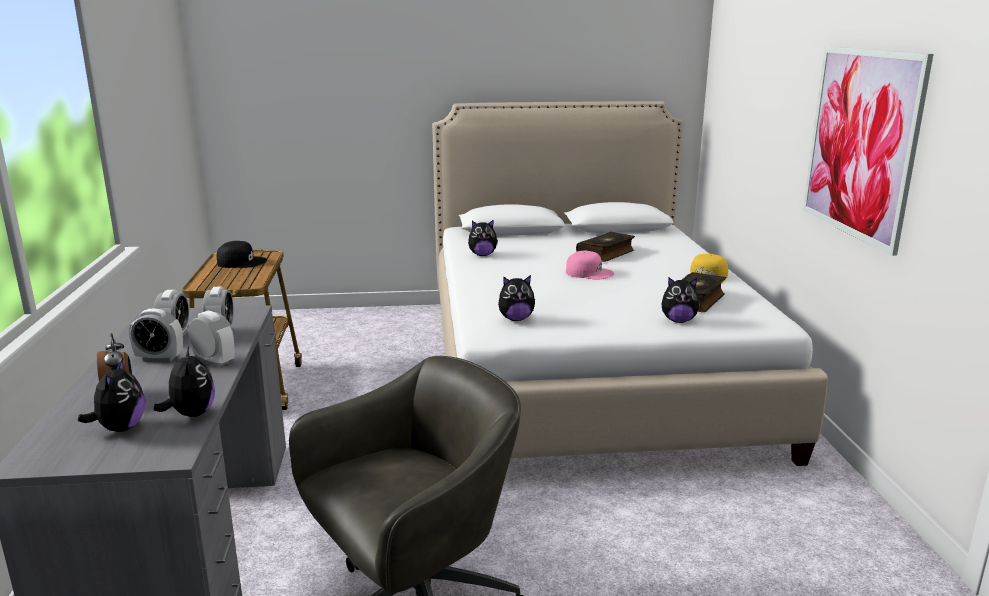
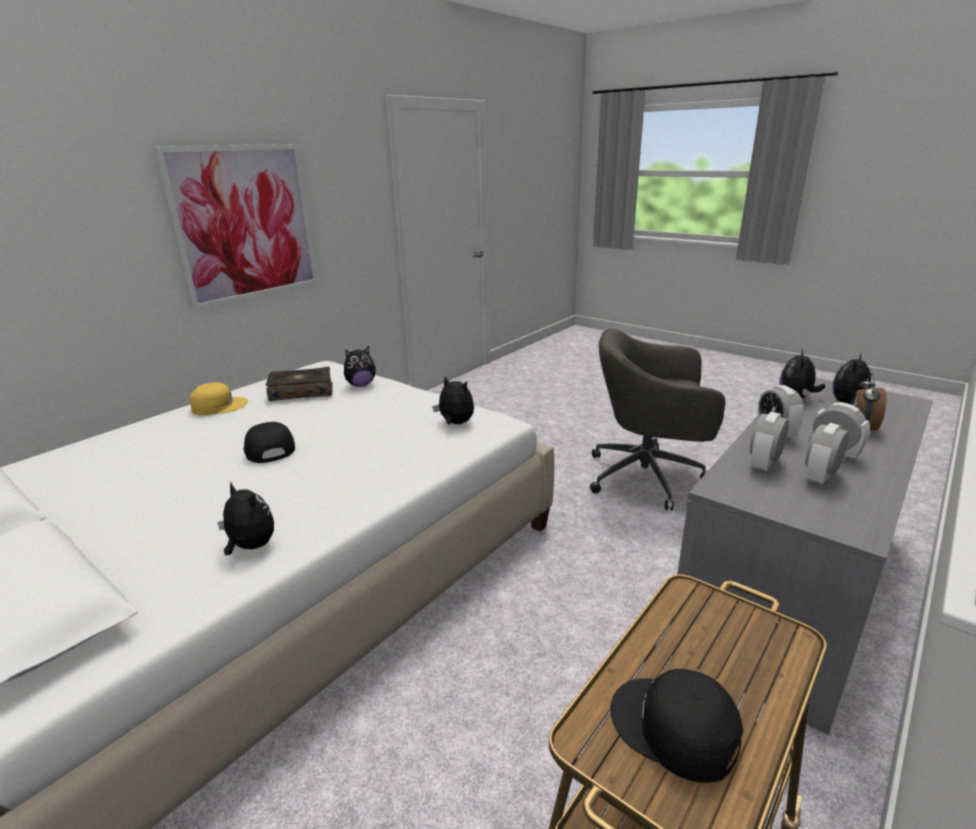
camera: 135 degrees left, 5 degrees up
pink cap [566,251,614,279] -> black cap [243,422,295,463]
book [576,232,635,262] -> none
plush toy [661,278,700,323] -> plush toy turned 105 degrees clockwise [344,346,376,387]

